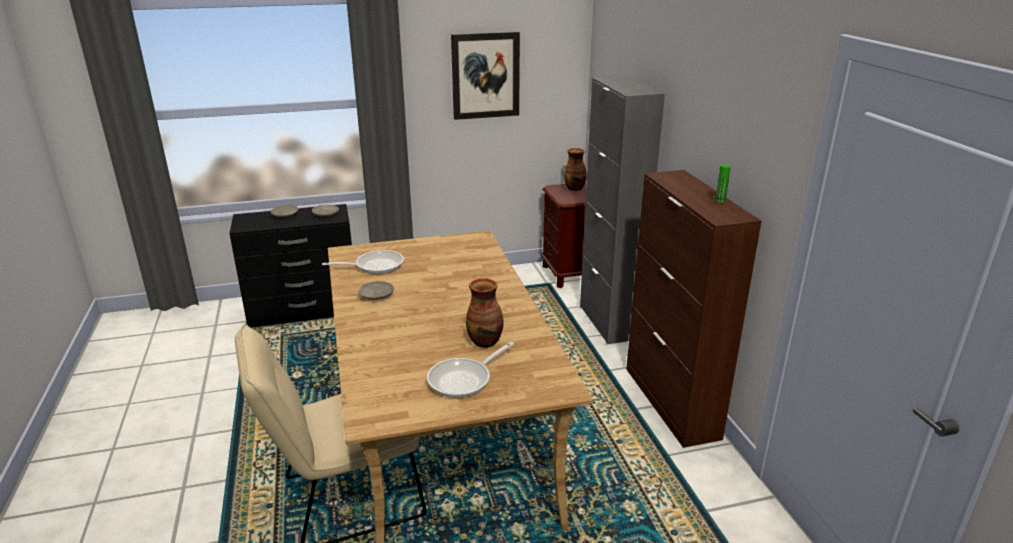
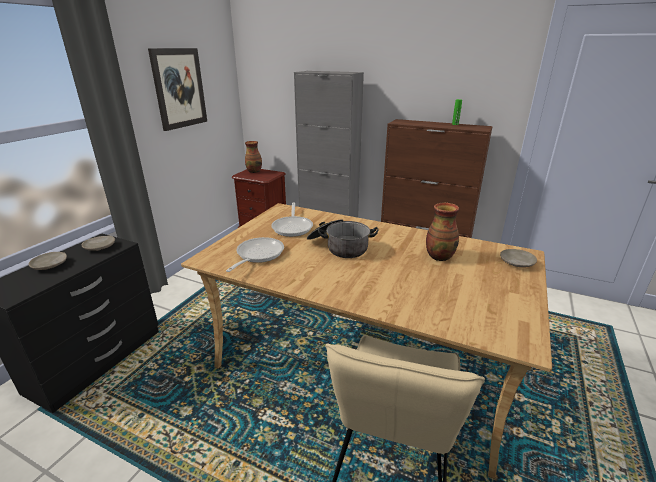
camera: 50 degrees left, 0 degrees up
beige plate [358,281,394,300] -> beige plate moved to [500,249,537,267]
frying pan [427,342,514,398] -> frying pan moved to [271,202,313,237]
none -> cooking pot [307,219,379,258]

